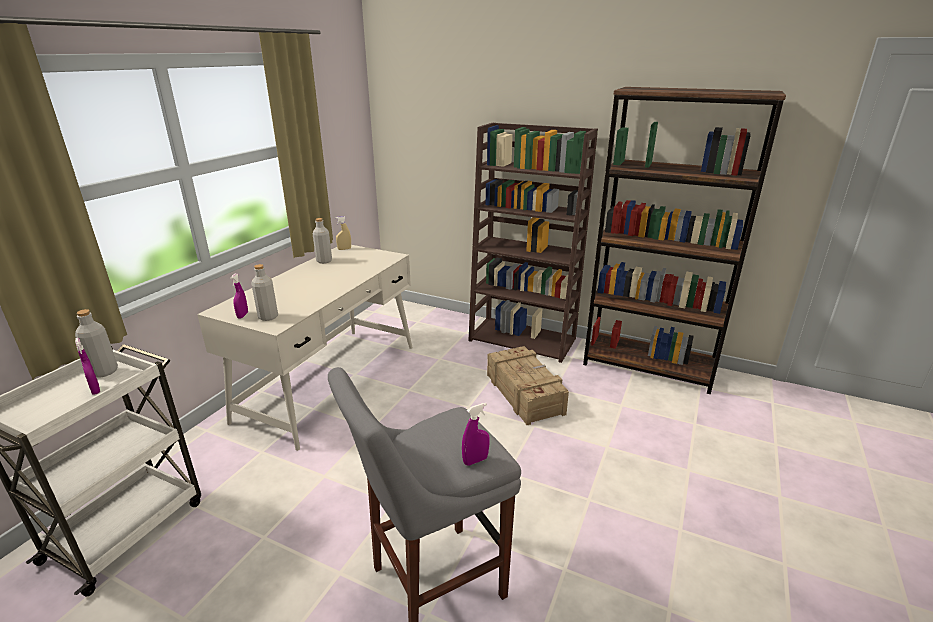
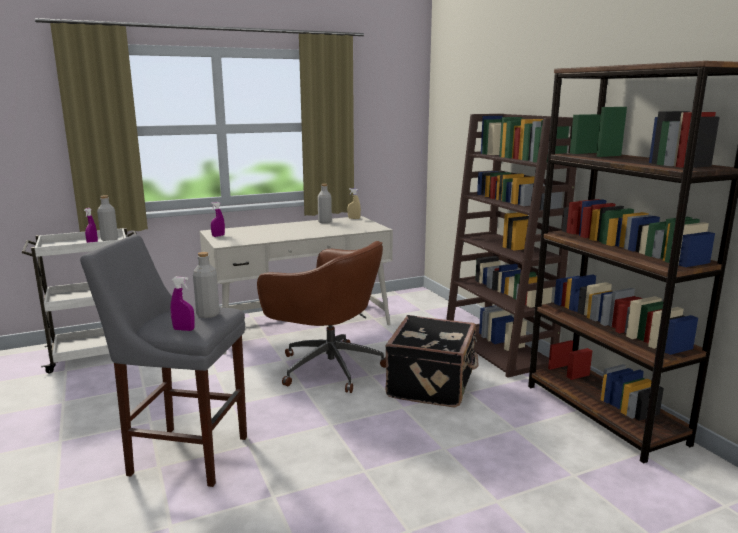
camera: 40 degrees right, 10 degrees down
grey bottle [251,264,278,321] -> grey bottle moved to [193,252,220,318]
crate [487,346,569,425] -> black suitcase [385,315,478,408]
none -> brown office chair [257,241,386,393]

